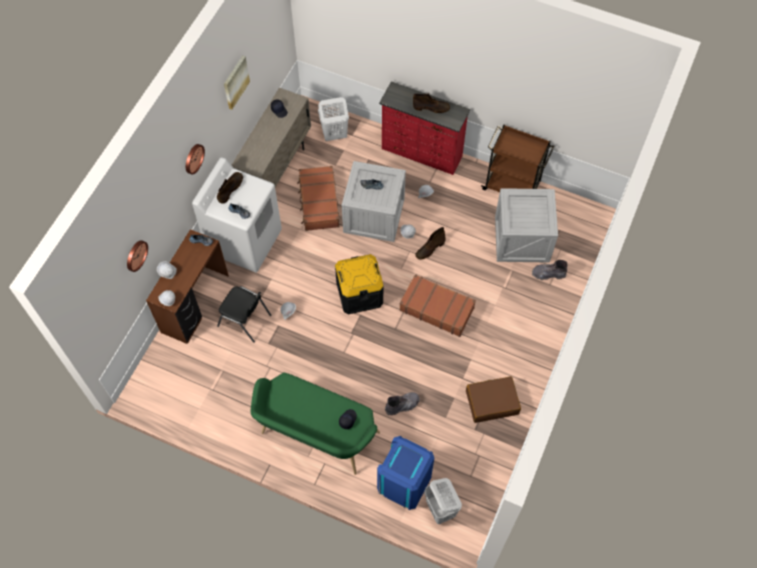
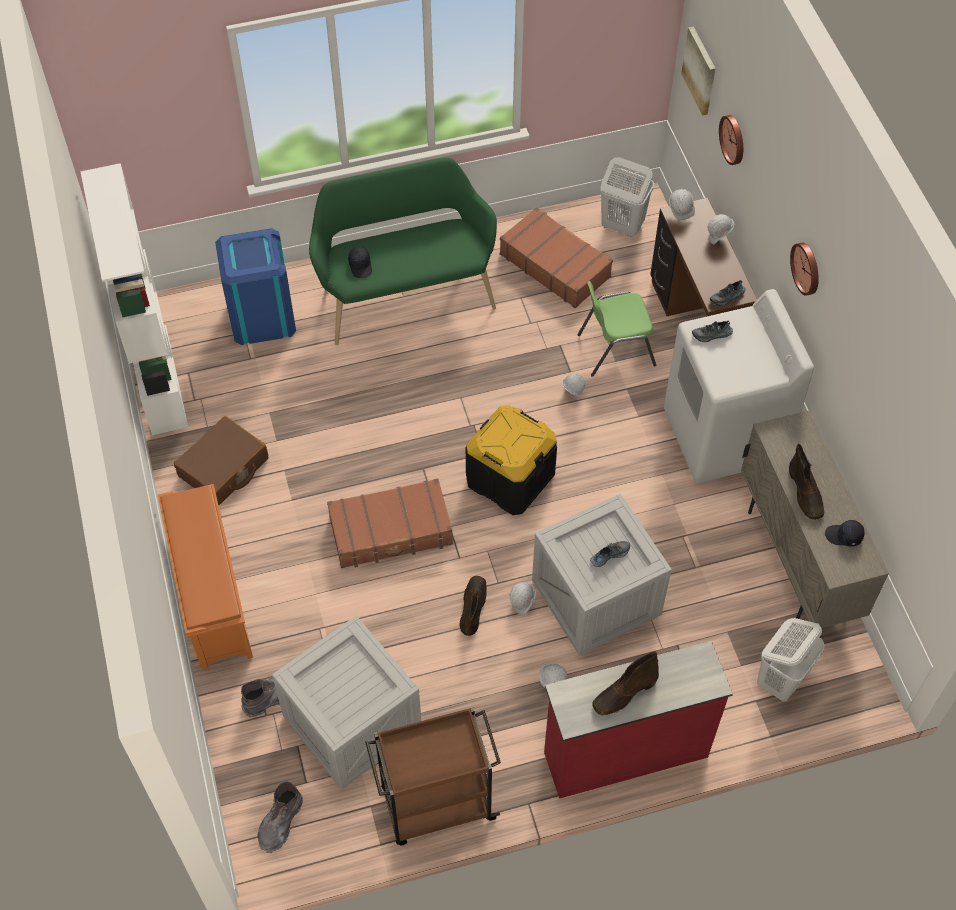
camera: 140 degrees right, 5 degrees down
brown boot [217,172,243,204] -> brown boot moved to [789,444,824,520]
black chair [217,286,272,343] -> green chair [578,281,656,377]
picture [224,55,250,110] -> picture moved to [681,26,716,116]
brown suitcase [297,166,339,231] -> brown suitcase moved to [500,207,613,308]
grey boot [385,392,420,415] -> grey boot moved to [258,782,303,853]
white laundry basket [424,478,462,524] -> white laundry basket moved to [600,157,654,237]
none -> white bookcase [80,163,188,435]
none -> orange shoe rack [158,484,253,670]

